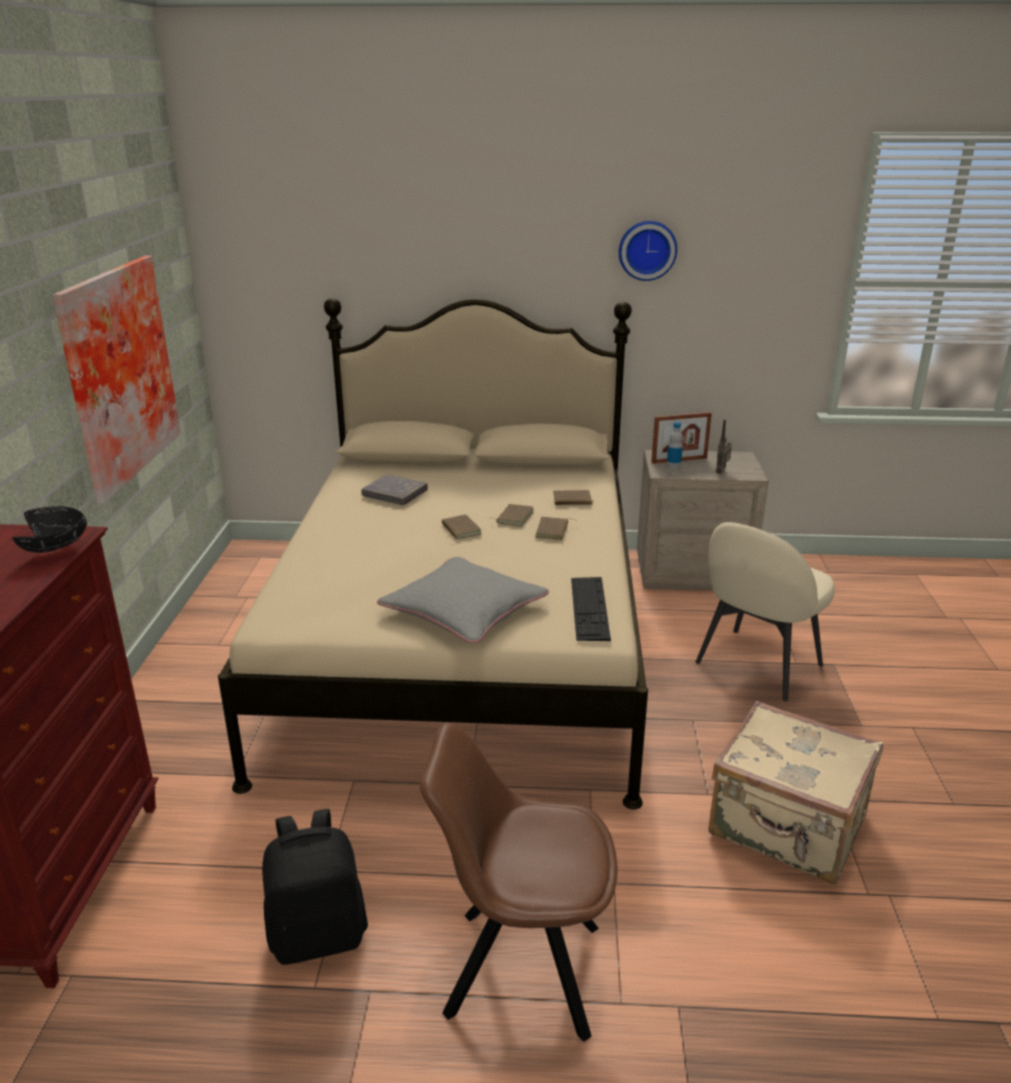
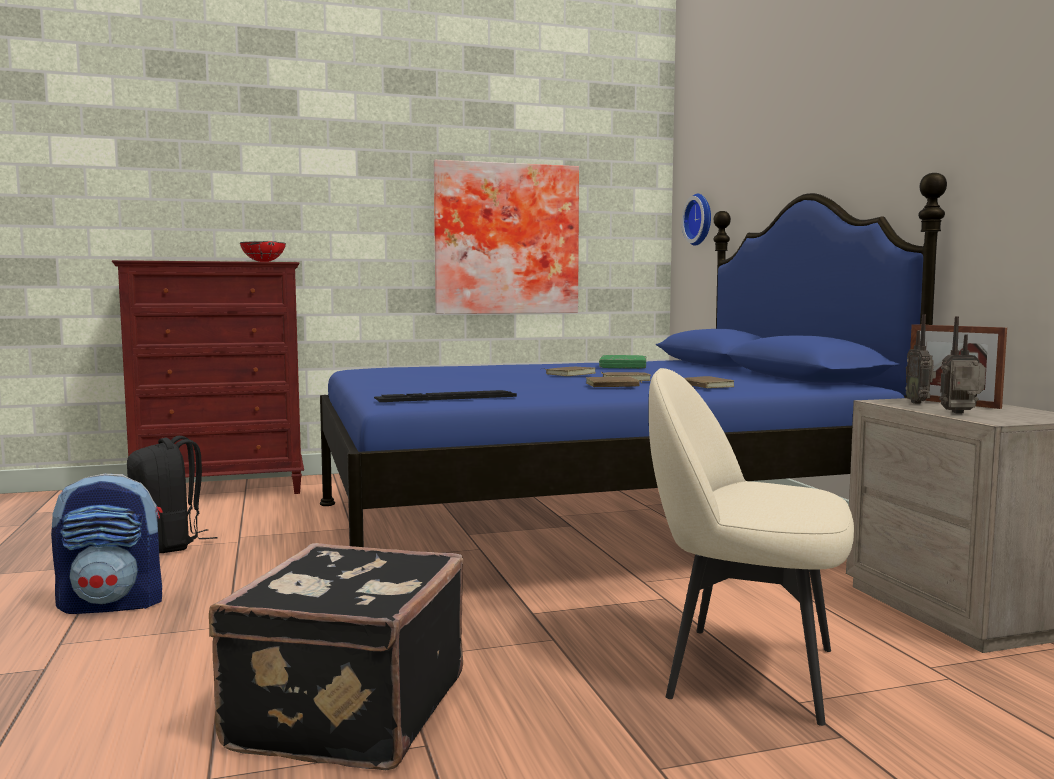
camera: 70 degrees right, 20 degrees down
black bowl [12,506,87,553] -> red bowl [240,241,286,262]
beige bed [218,298,648,810] -> blue bed [320,173,947,547]
grey book [361,474,428,505] -> green book [599,355,646,369]
grey pillow [377,557,549,643] -> none
brown chair [420,723,617,1042] -> backpack [51,474,162,614]
wall clock [619,221,677,281] -> wall clock moved to [682,194,711,246]
bottle [667,422,683,470] -> radio [905,315,936,404]
beige suitcase [708,701,883,885] -> black suitcase [209,543,463,770]

